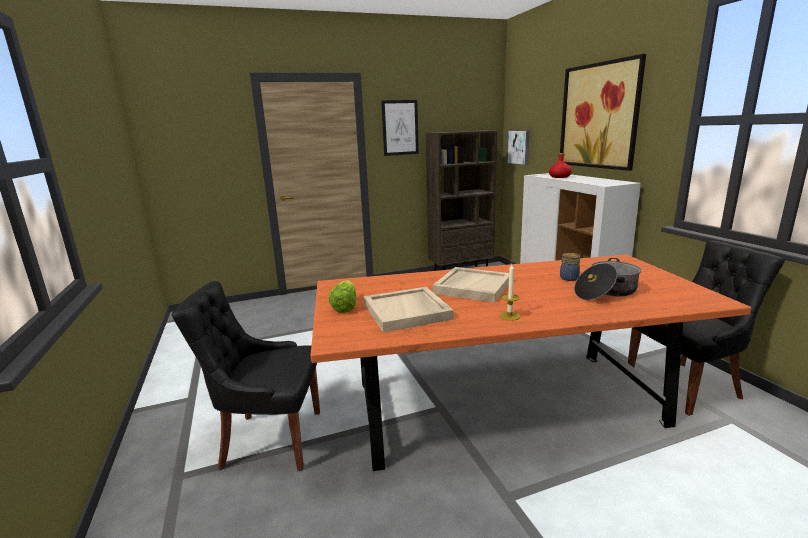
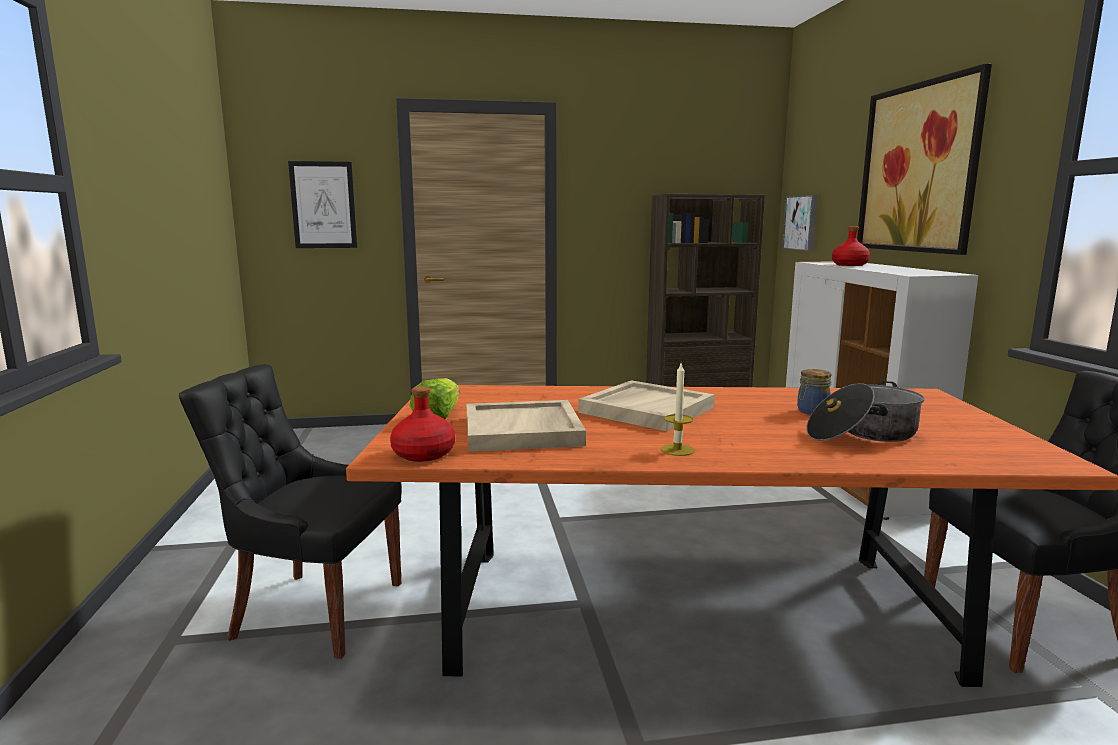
camera: 10 degrees right, 5 degrees down
picture [381,100,419,156] -> picture moved to [288,161,357,248]
none -> red bottle [390,386,455,462]

